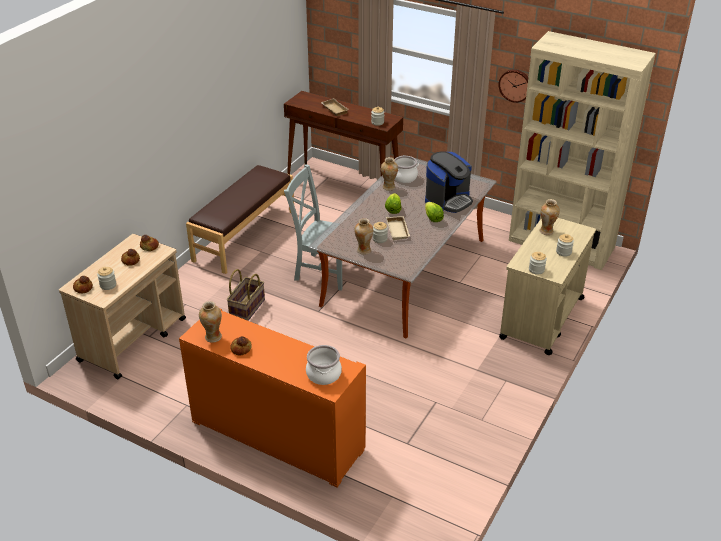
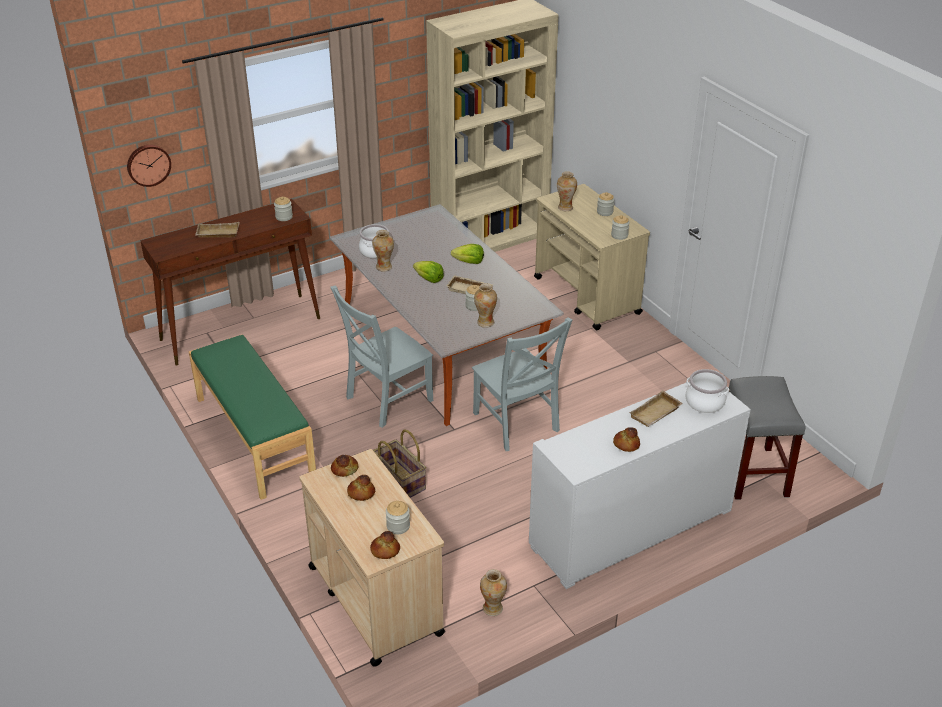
camera: 60 degrees left, 0 degrees up
orange cabinet [179,309,366,487] -> white cabinet [529,381,751,589]
brown bench [186,165,294,274] -> green bench [189,335,316,500]
vase [199,301,222,343] -> vase moved to [480,569,507,616]
coffee machine [425,151,473,213] -> none
wall clock [498,69,528,103] -> wall clock moved to [127,145,171,187]
none -> grey chair [472,317,572,451]
none -> beige tray [629,390,682,427]
none -> grey stool [729,376,805,500]

